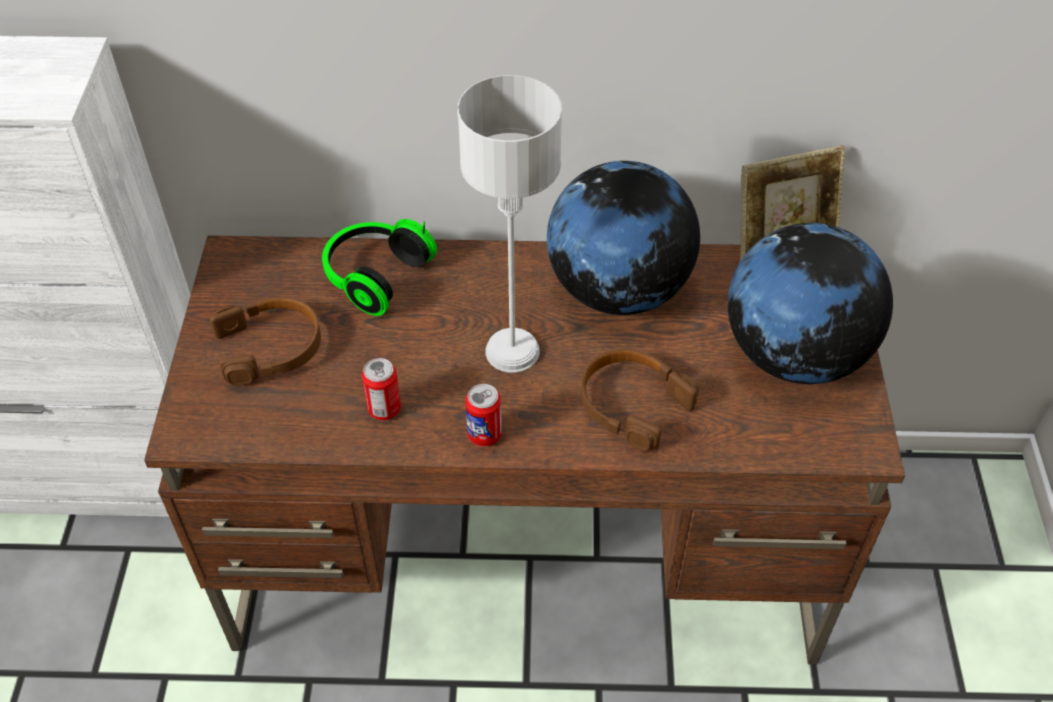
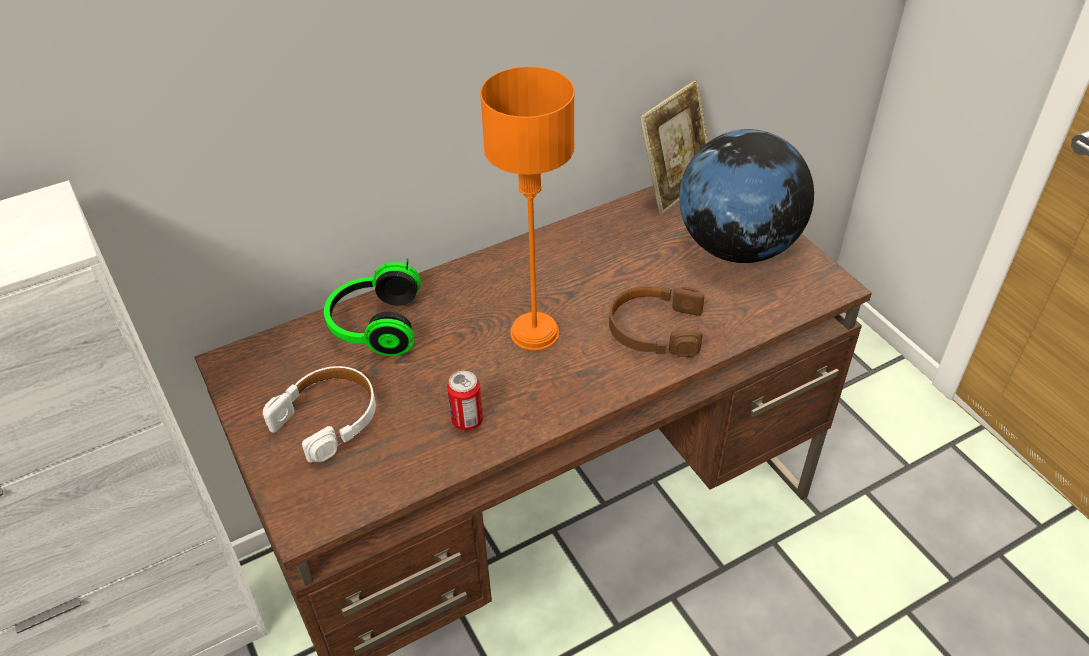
camera: 30 degrees left, 5 degrees down
brown headphones [210,297,321,386] -> white headphones [263,366,376,463]
grey table lamp [457,75,562,373] -> orange table lamp [480,67,575,351]
can [465,384,502,446] -> none
globe [547,161,700,315] -> none

